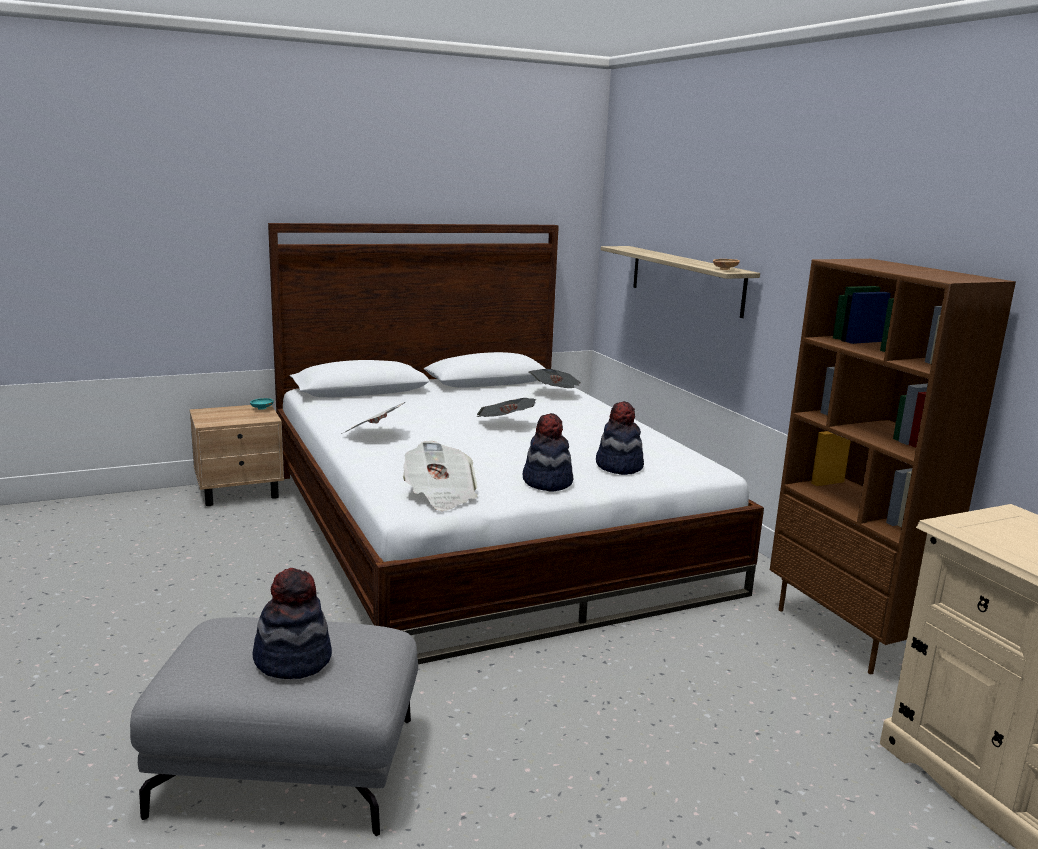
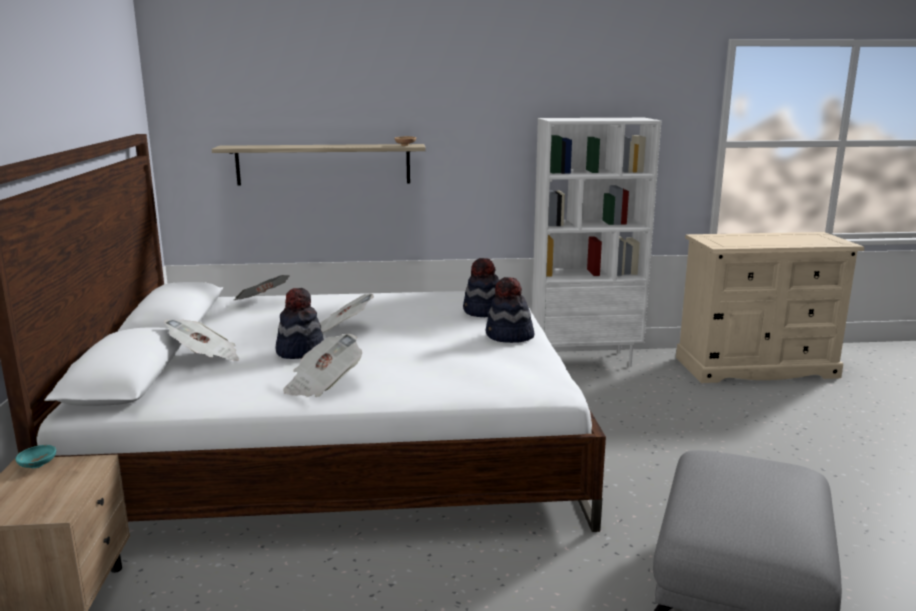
camera: 70 degrees left, 0 degrees up
hat [253,568,332,679] -> hat moved to [276,288,324,359]
newspaper [403,441,478,511] -> newspaper moved to [164,320,239,361]
brown bookcase [770,259,1016,674] -> white bookcase [532,118,661,367]

